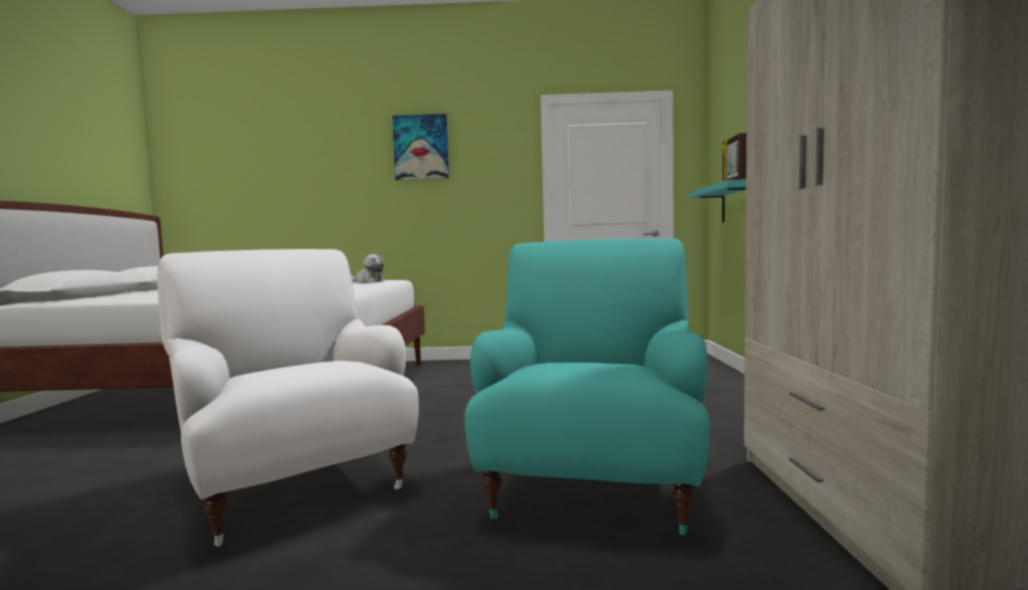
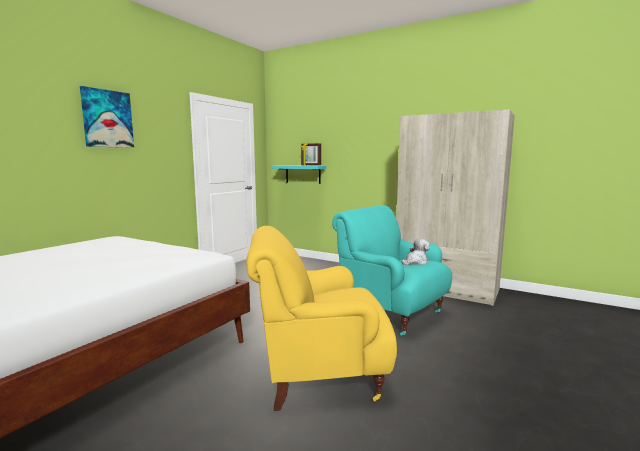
camera: 60 degrees left, 5 degrees up
white armchair [157,249,419,547] -> yellow armchair [246,226,397,411]
plush toy [351,254,384,283] -> plush toy moved to [402,239,430,265]

